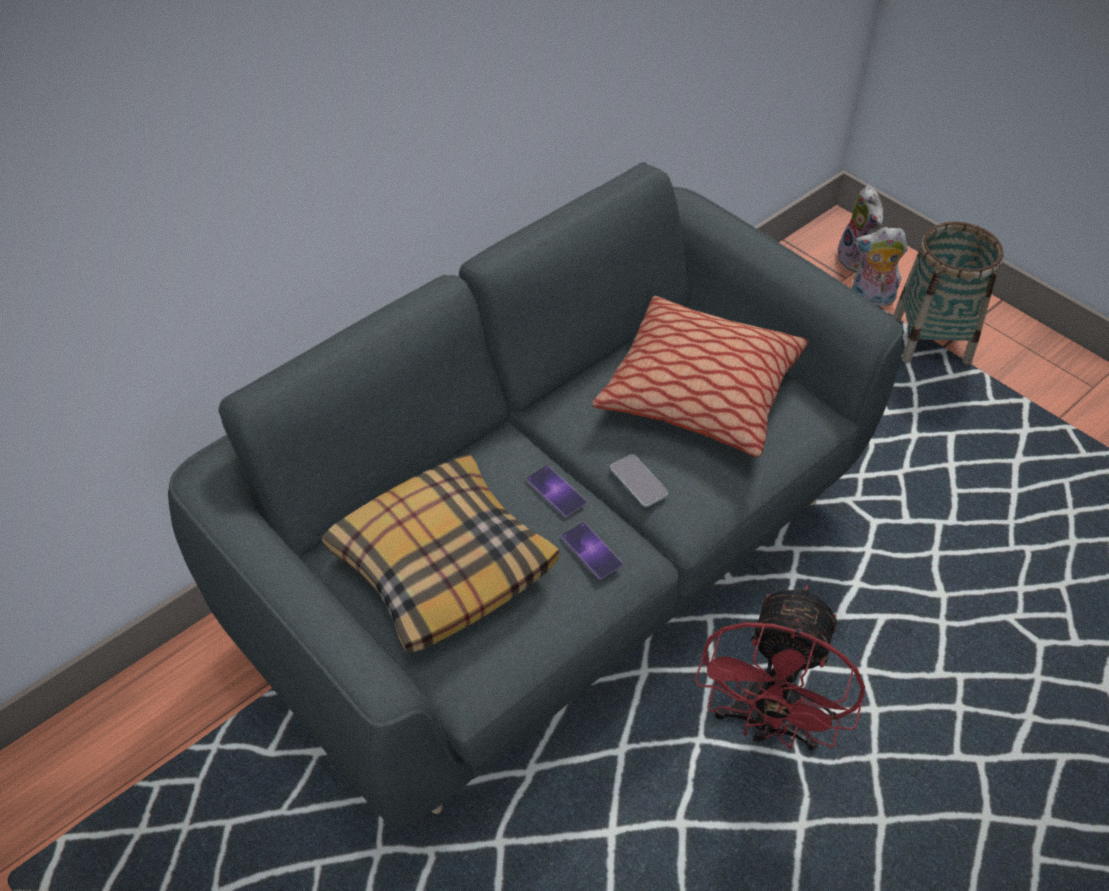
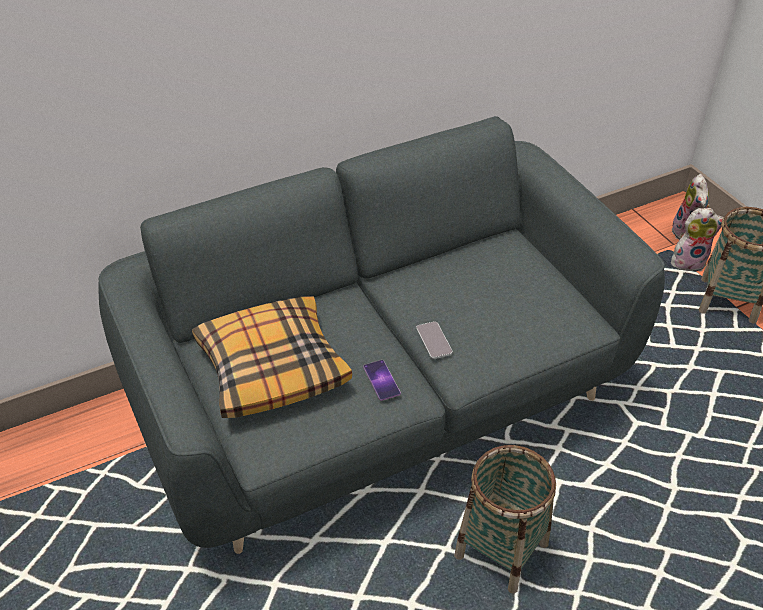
camera: 15 degrees right, 5 degrees down
phone [526,465,587,517] -> none
pillow [592,296,809,457] -> none
red fan [695,585,865,751] -> basket [454,445,556,594]
plush toy [852,227,908,306] -> plush toy turned 150 degrees clockwise [671,208,724,271]

